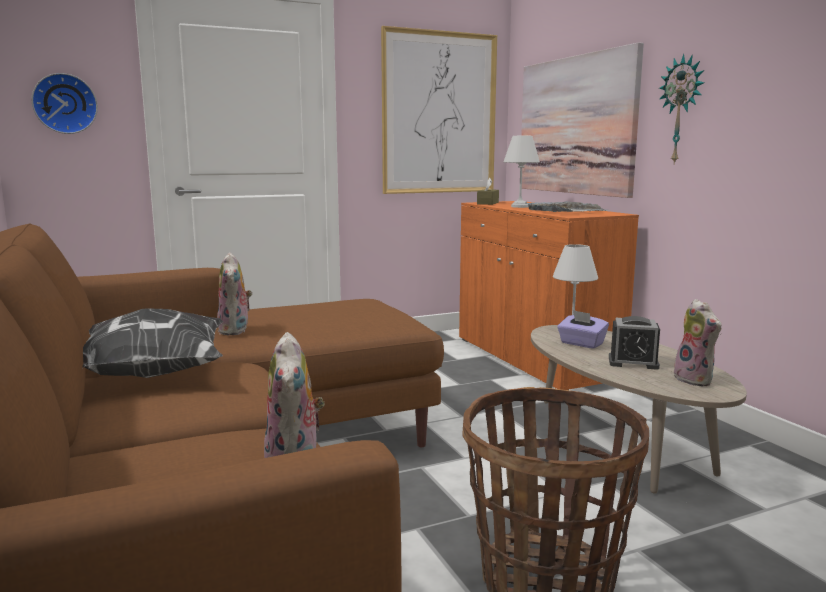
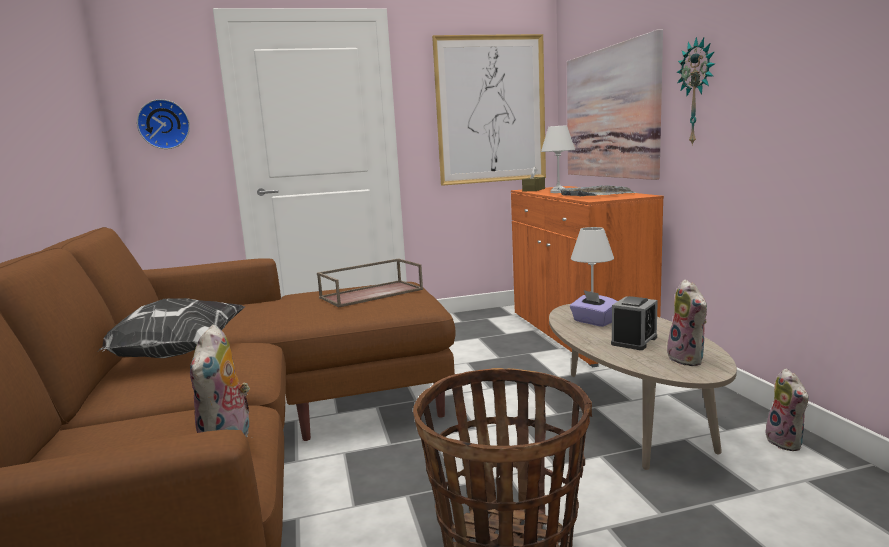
camera: 10 degrees right, 0 degrees up
plush toy [217,252,252,335] -> plush toy moved to [763,368,809,451]
alarm clock [609,316,660,370] -> alarm clock turned 75 degrees counterclockwise [611,296,658,350]
none -> brown tray [317,259,423,308]

